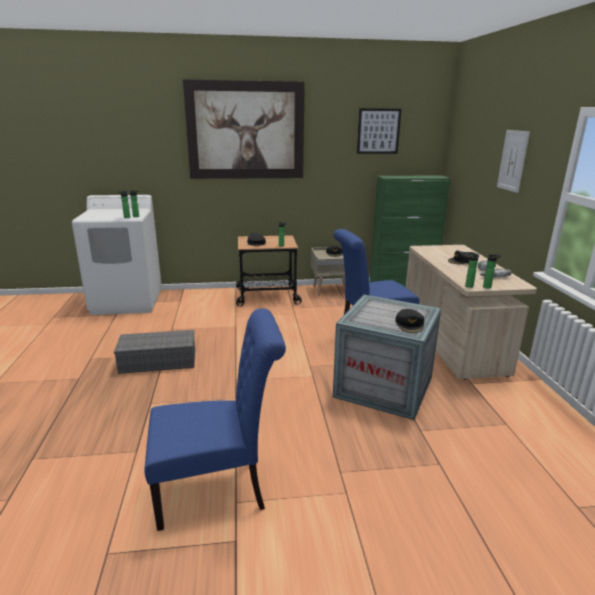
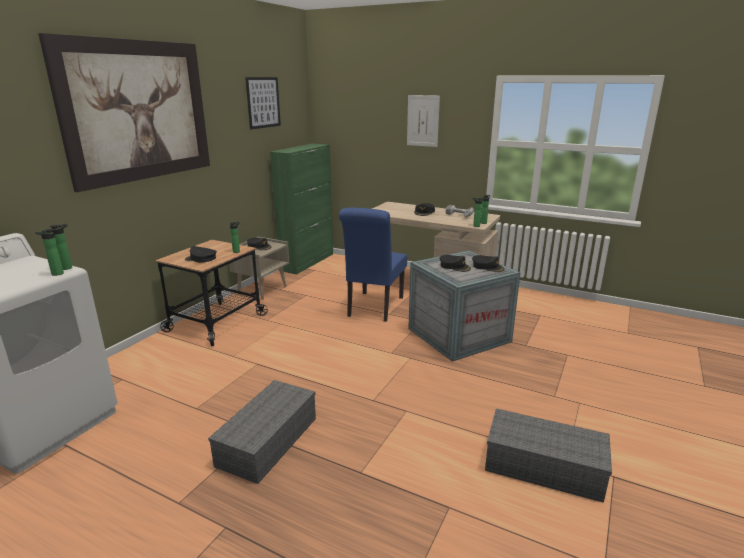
camera: 55 degrees left, 0 degrees up
blue chair [145,308,286,531] -> grey storage box [485,409,612,503]
none -> black cap [439,255,471,272]

